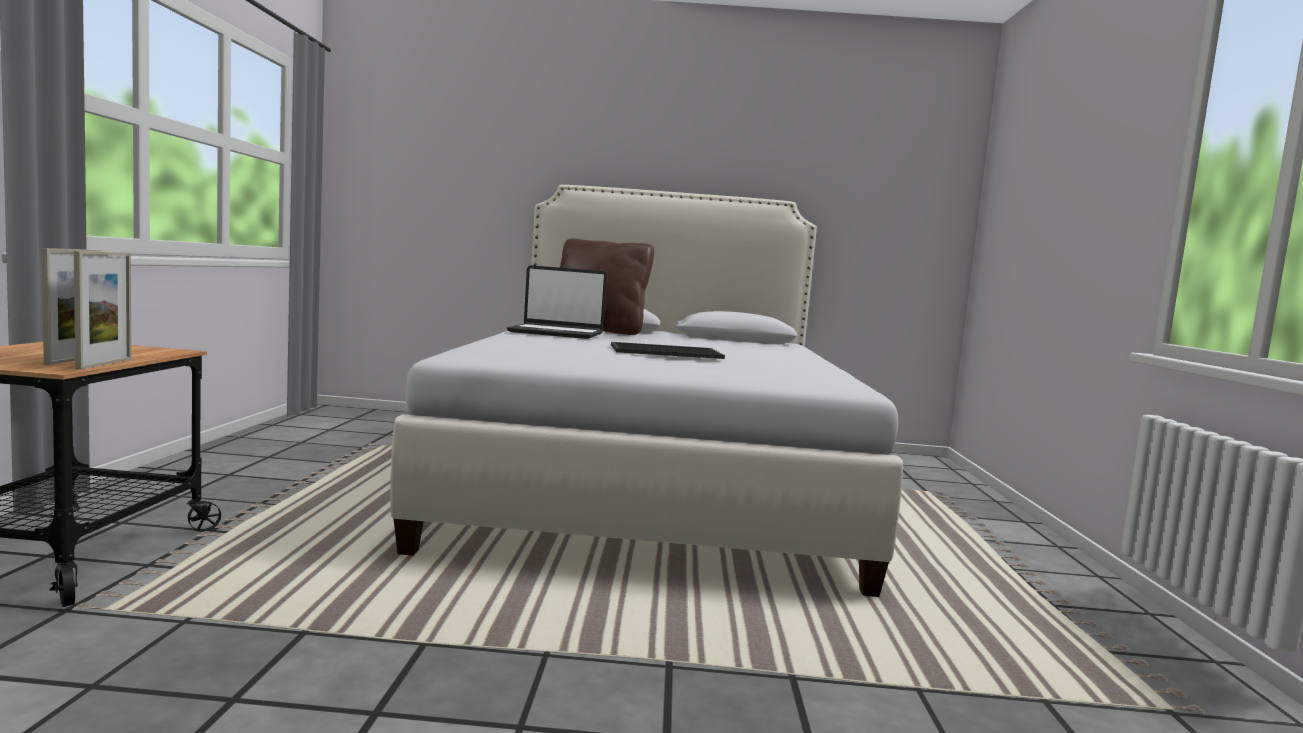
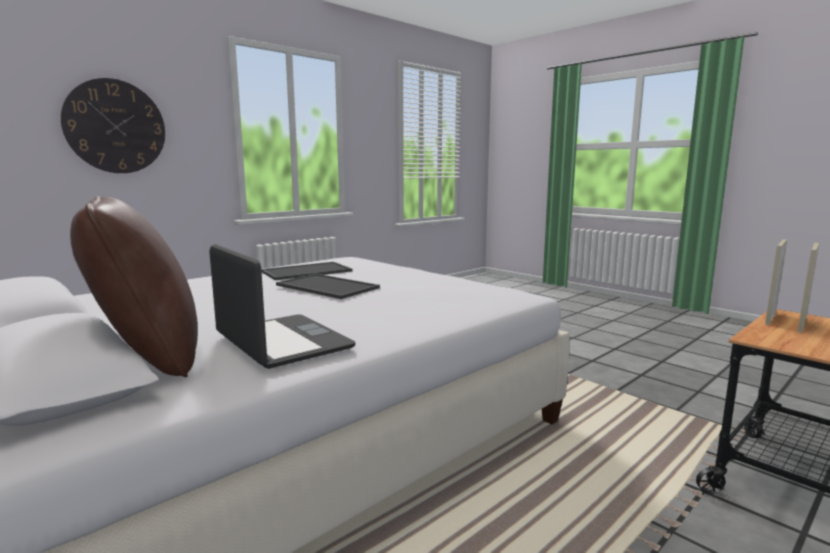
camera: 135 degrees left, 5 degrees up
none -> wall clock [61,78,165,173]
none -> tray [261,262,352,280]

